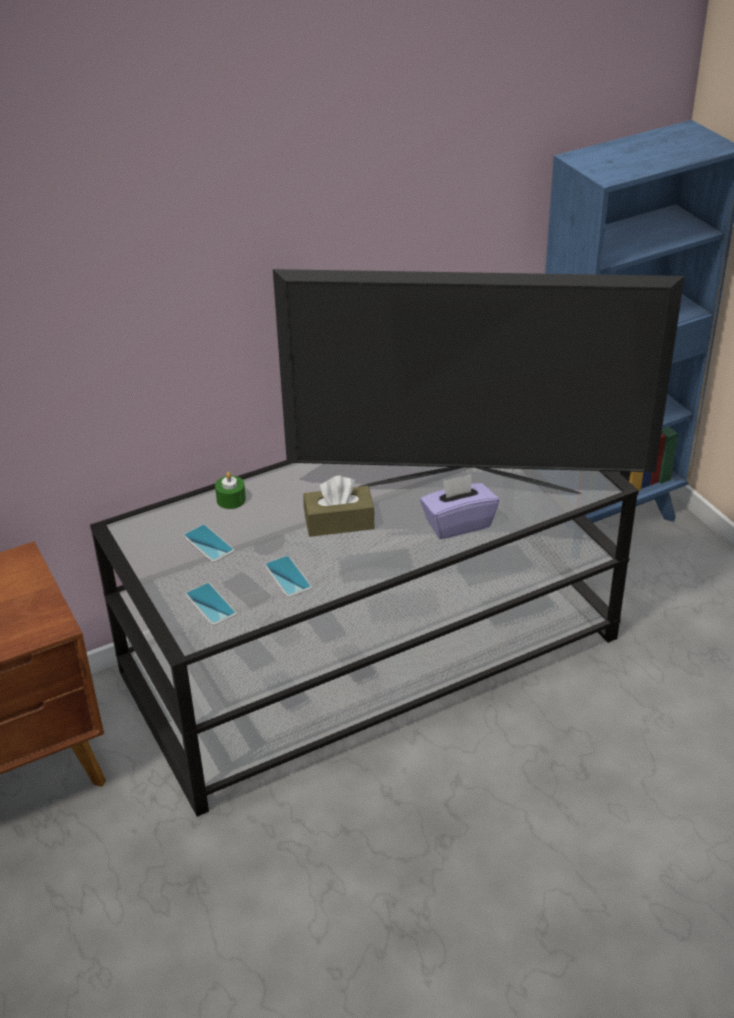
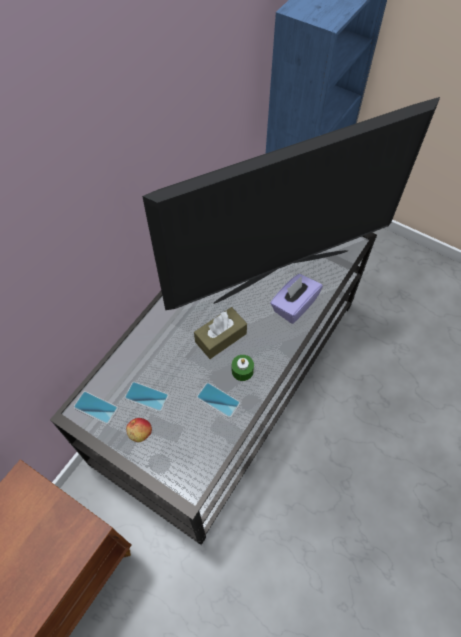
camera: 30 degrees left, 20 degrees up
phone [185,583,237,625] -> phone moved to [74,391,118,424]
green candle [215,472,246,509] -> green candle moved to [232,355,254,381]
none -> apple [126,418,152,442]

